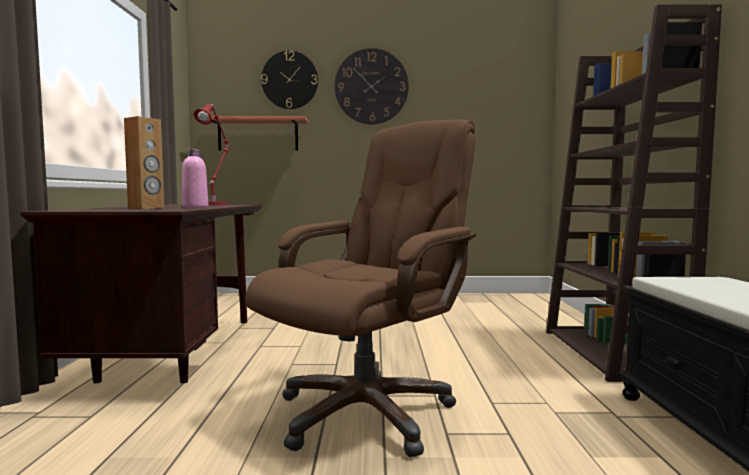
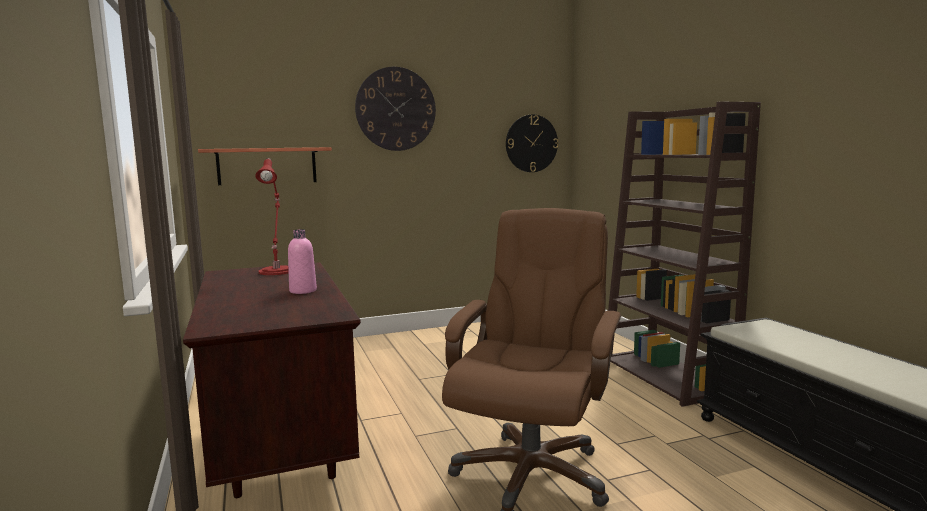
camera: 20 degrees left, 5 degrees up
brown speaker [124,116,164,209] -> none
wall clock [261,51,318,109] -> wall clock moved to [506,114,558,172]

